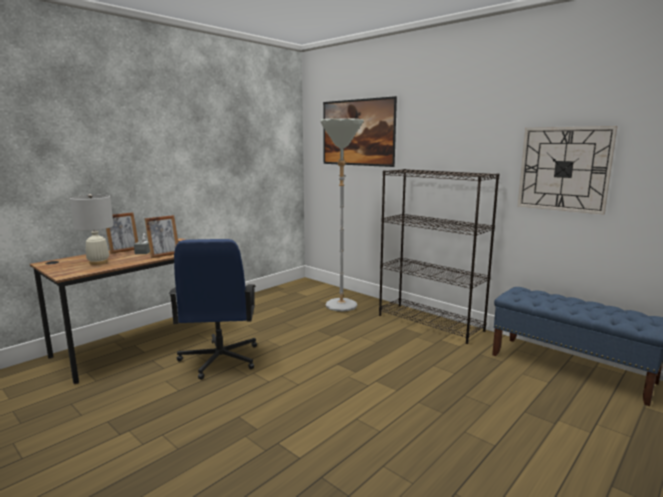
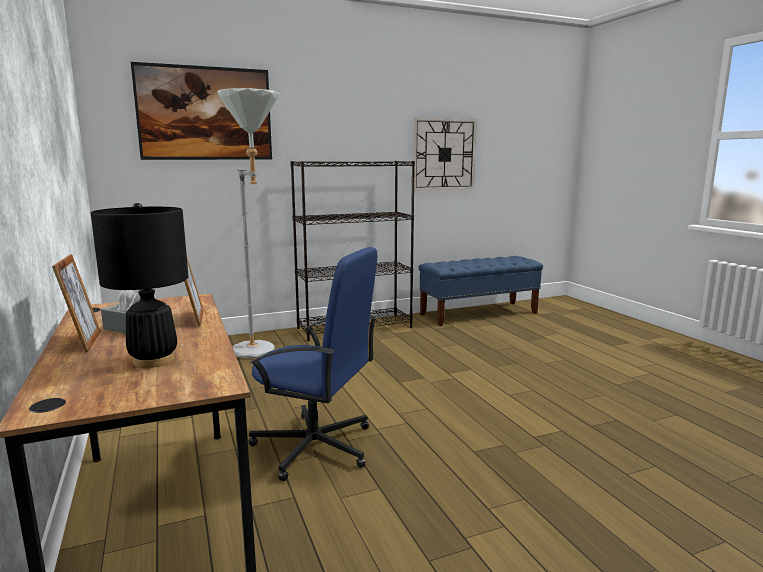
camera: 65 degrees left, 0 degrees up
white table lamp [70,194,114,265] -> black table lamp [91,203,188,368]

